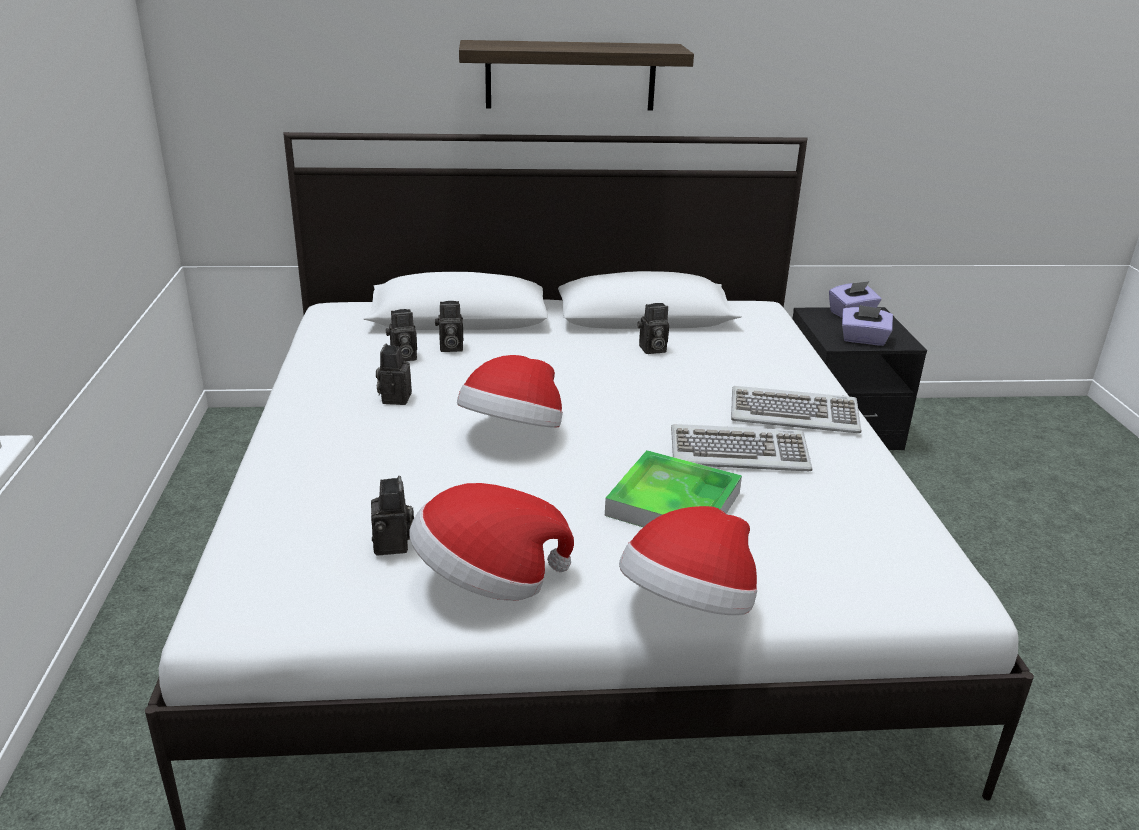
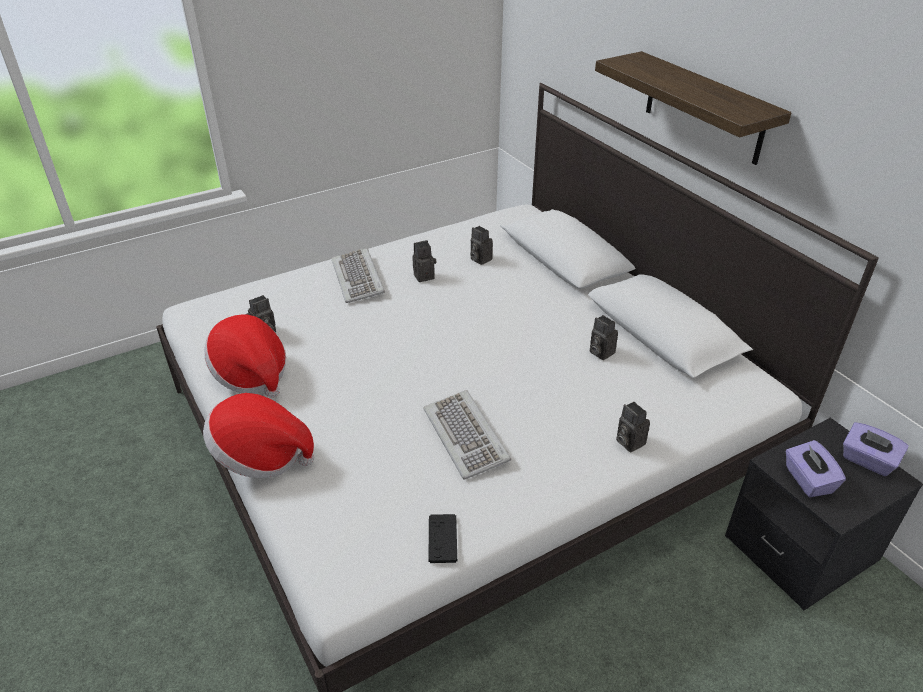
camera: 65 degrees right, 10 degrees up
camera [435,301,463,352] -> camera moved to [616,402,650,452]
hat [457,355,563,428] -> none
tray [605,450,742,527] -> none
keyboard [731,386,861,433] -> keyboard moved to [331,248,385,303]
none -> black game controller [428,514,457,563]

